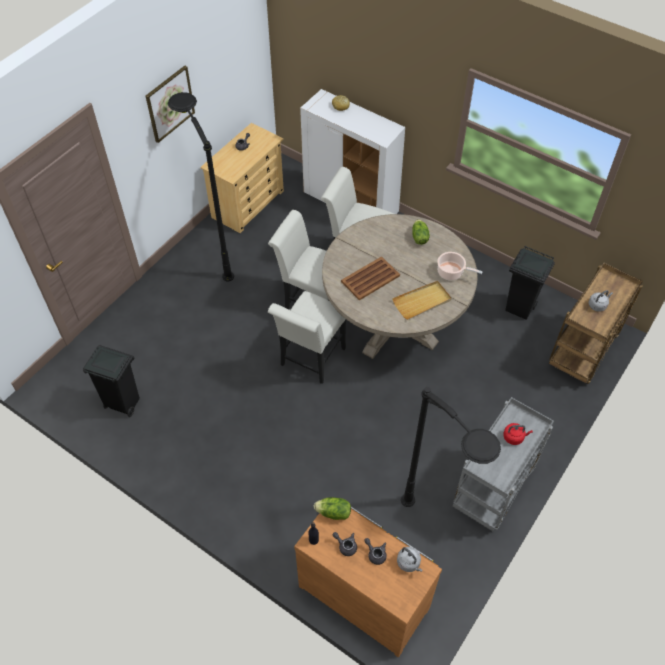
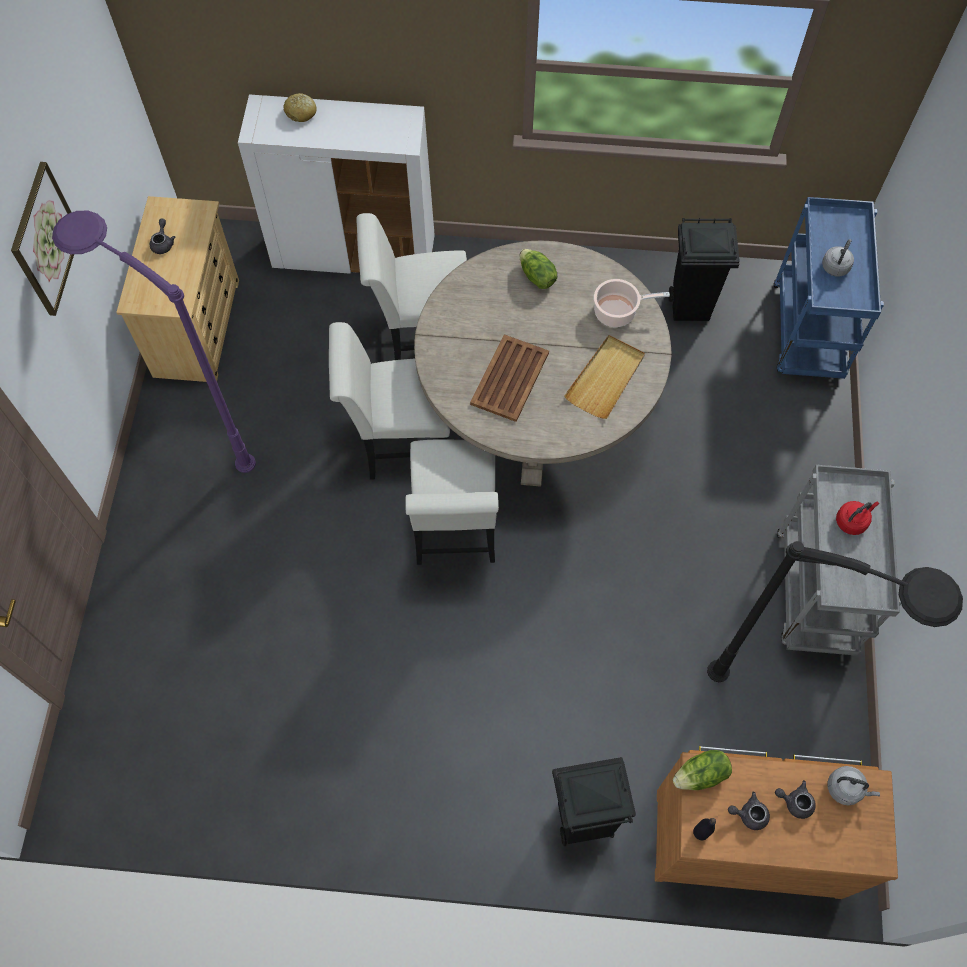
camera: 30 degrees left, 10 degrees up
black trash can [83,345,140,417] -> black trash can moved to [552,757,636,846]
black floor lamp [168,92,234,282] -> purple floor lamp [52,211,256,473]
brown cart [549,263,643,384] -> blue cart [774,197,884,379]

